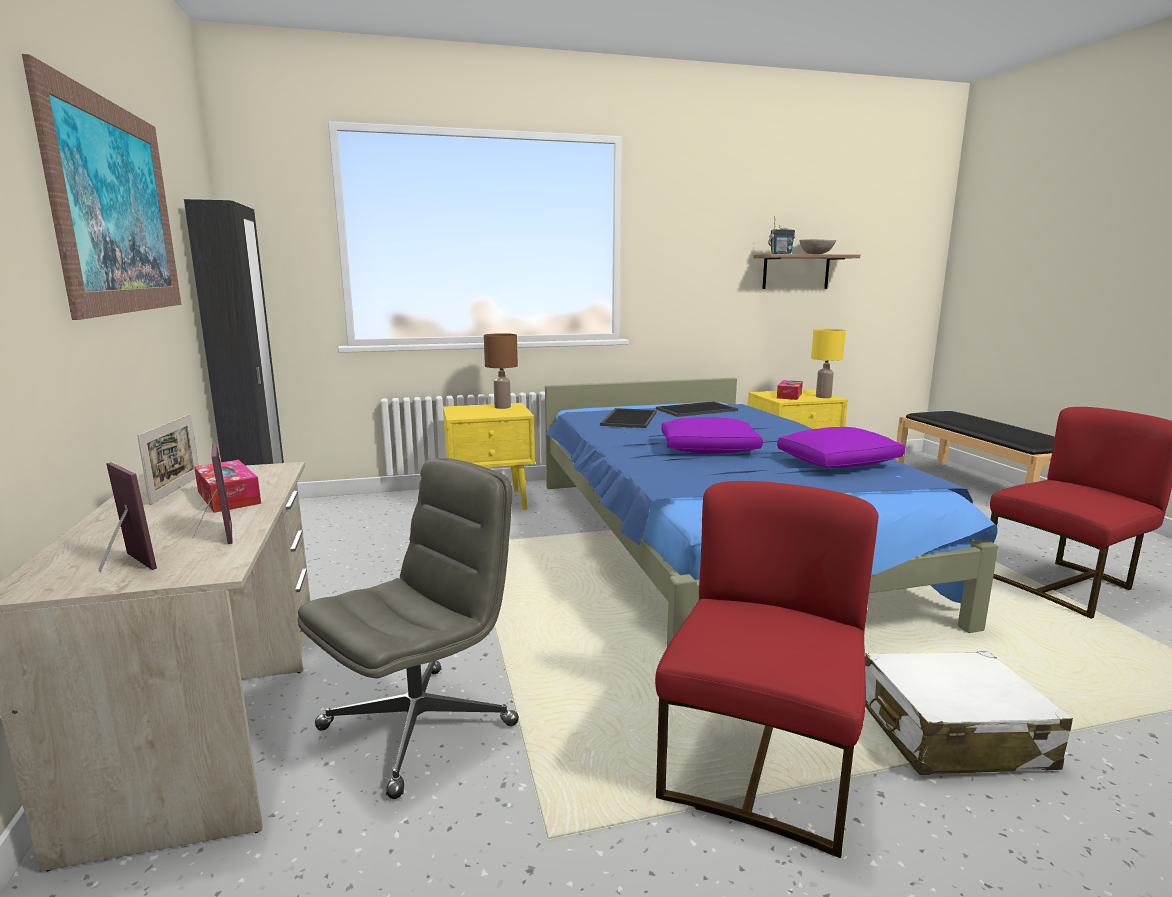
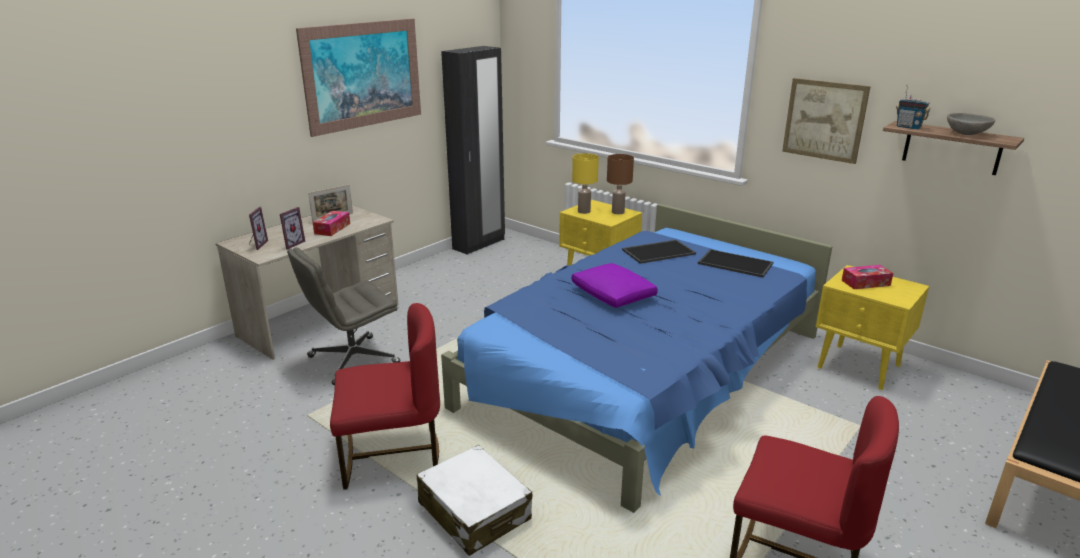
camera: 55 degrees right, 10 degrees up
grey office chair [298,458,519,799] -> grey office chair turned 135 degrees clockwise [287,247,400,386]
purple pillow [777,427,905,468] -> none
yellow table lamp [811,329,846,398] -> yellow table lamp moved to [572,153,599,214]
none -> picture [782,78,871,164]

